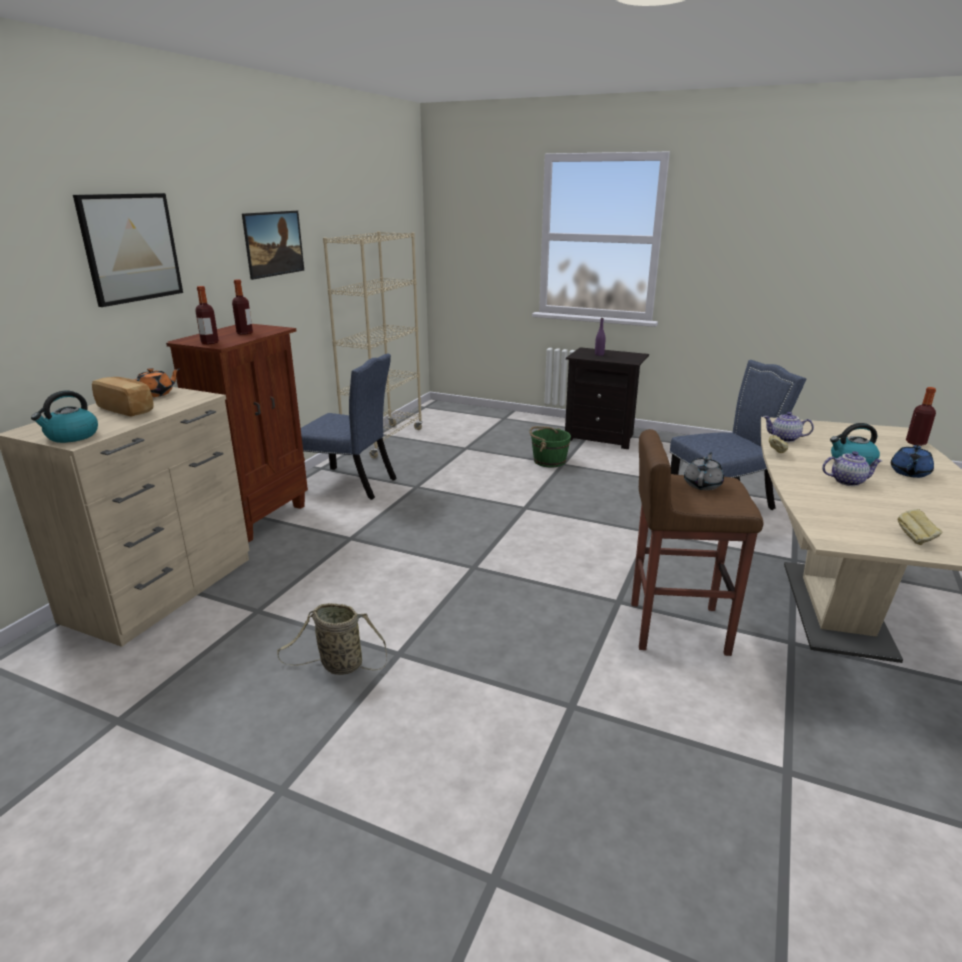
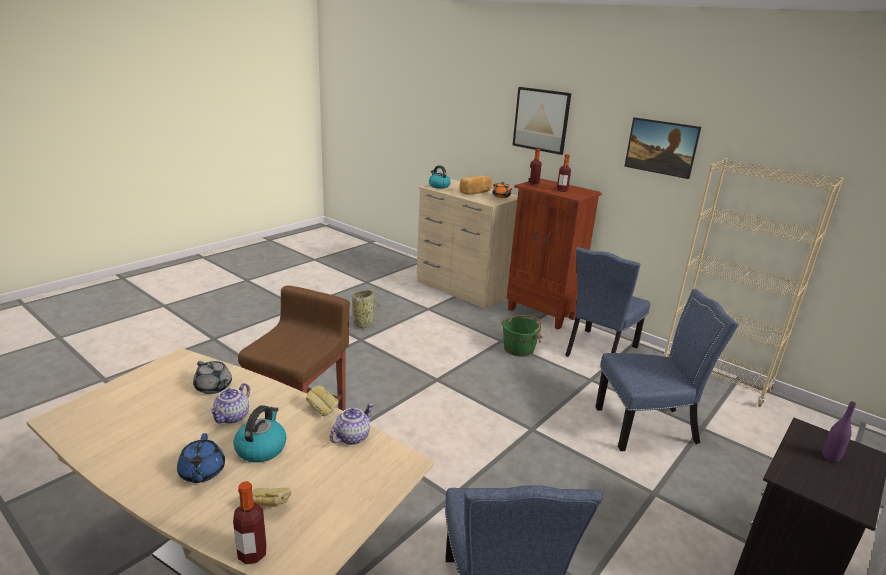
camera: 105 degrees right, 0 degrees up
green bucket [529,426,571,468] -> green bucket moved to [501,315,542,357]
grey teapot [684,452,724,490] -> grey teapot moved to [193,361,232,394]
blue teapot [891,445,934,478] -> blue teapot turned 150 degrees counterclockwise [177,433,225,483]
bread [897,509,942,545] -> bread moved to [252,488,291,507]
none -> blue chair [595,289,739,451]

